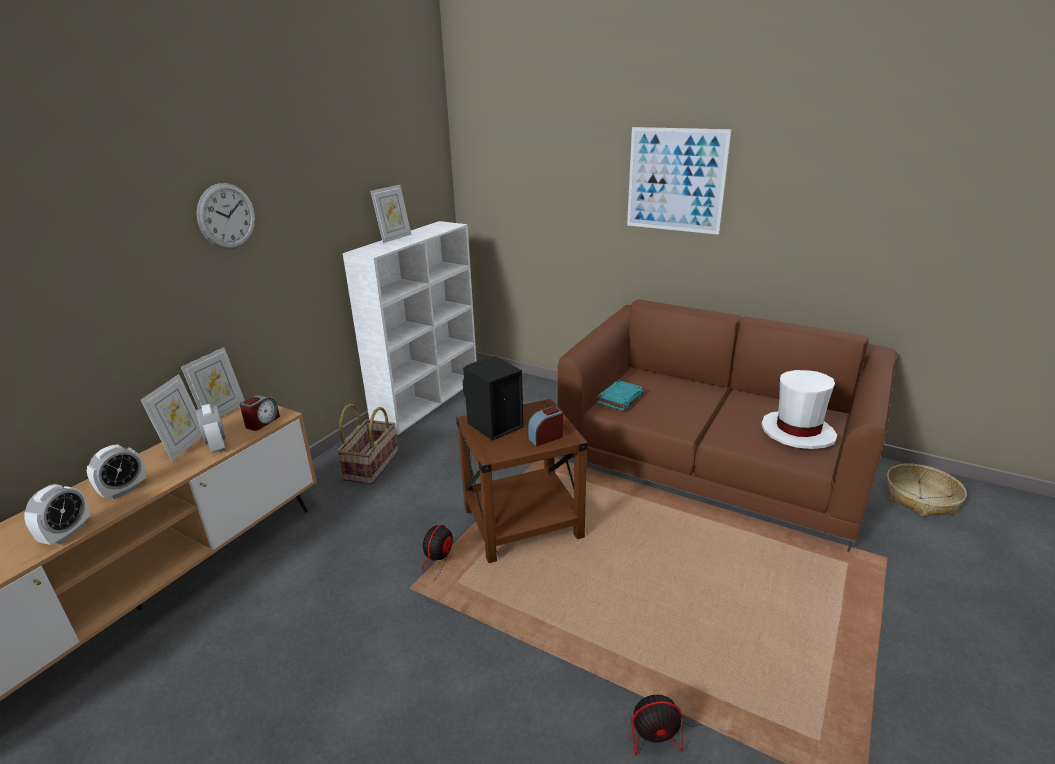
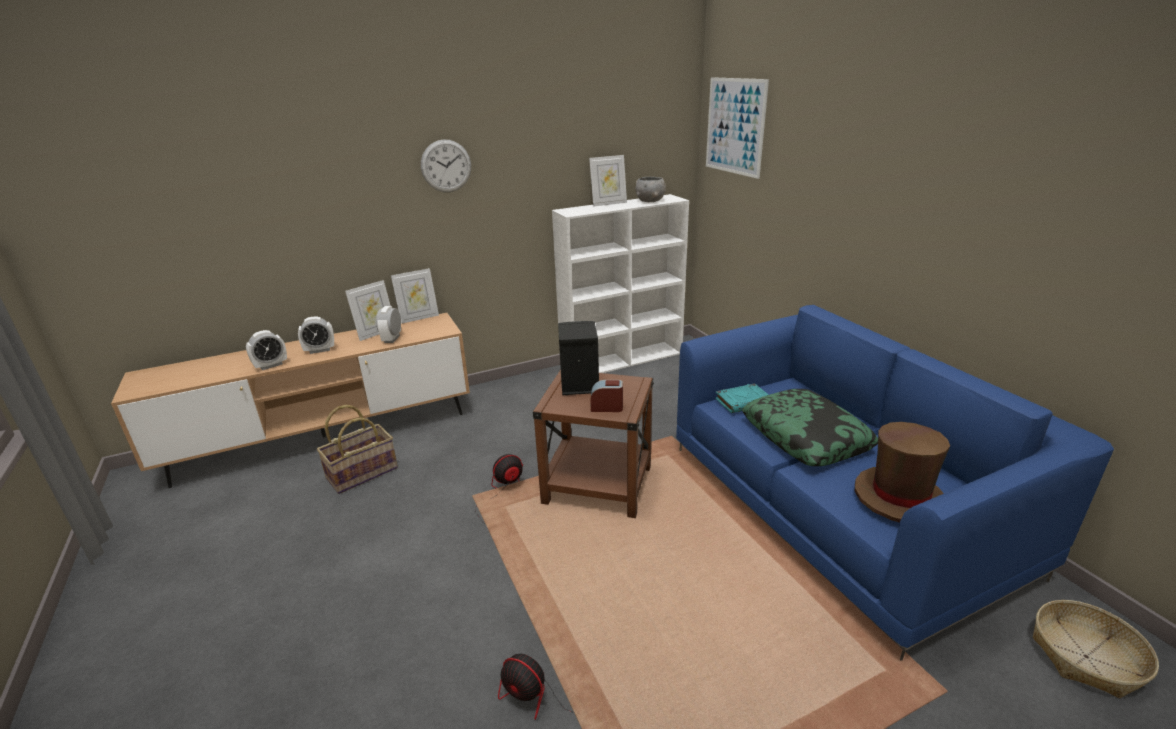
camera: 35 degrees right, 0 degrees up
alarm clock [239,395,280,431] -> none
basket [337,404,398,485] -> basket moved to [317,405,398,494]
brown sofa [558,299,897,552] -> blue sofa [676,305,1114,661]
picture [627,127,732,235] -> picture moved to [706,77,769,179]
white hat [761,370,837,449] -> brown hat [855,422,950,522]
none -> grey bowl [636,177,666,202]
none -> pillow [742,389,878,466]

